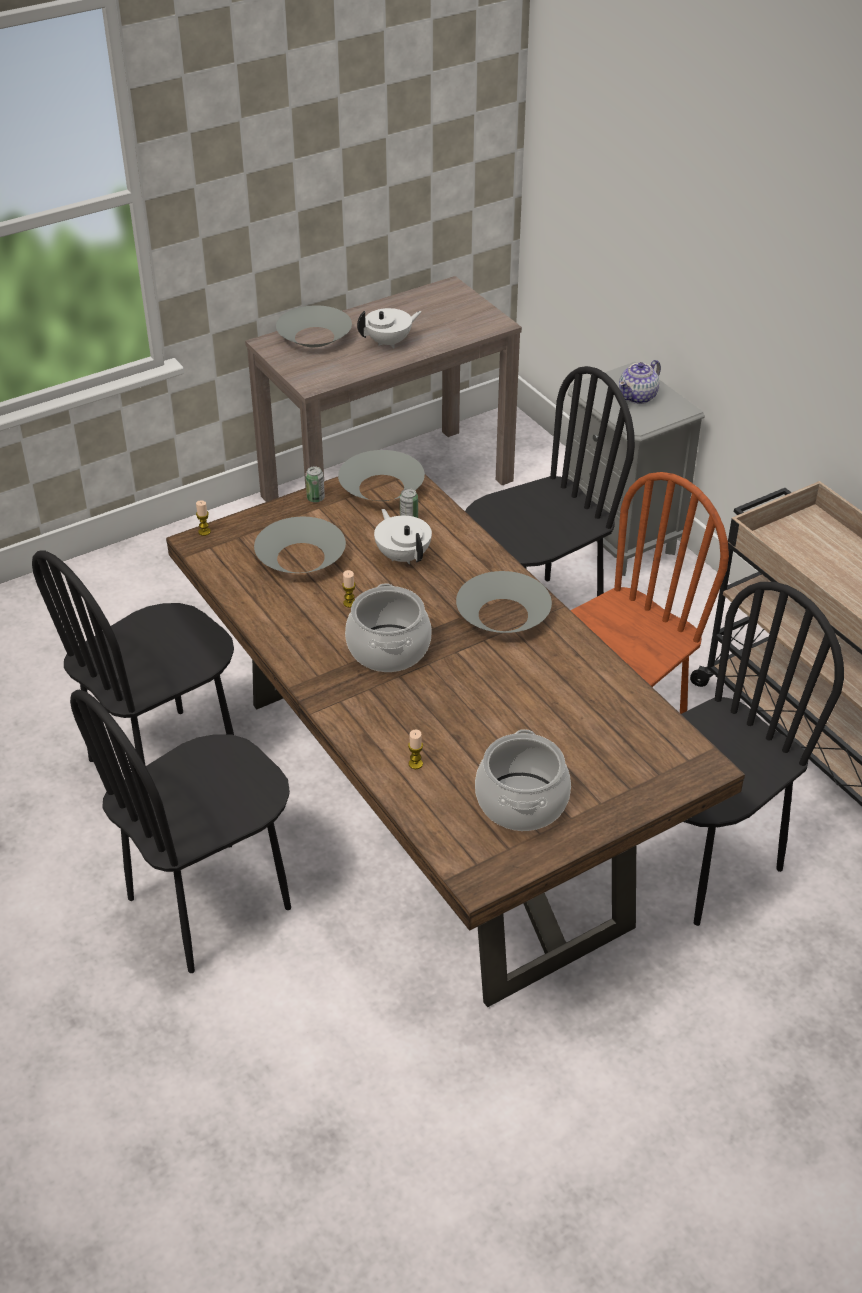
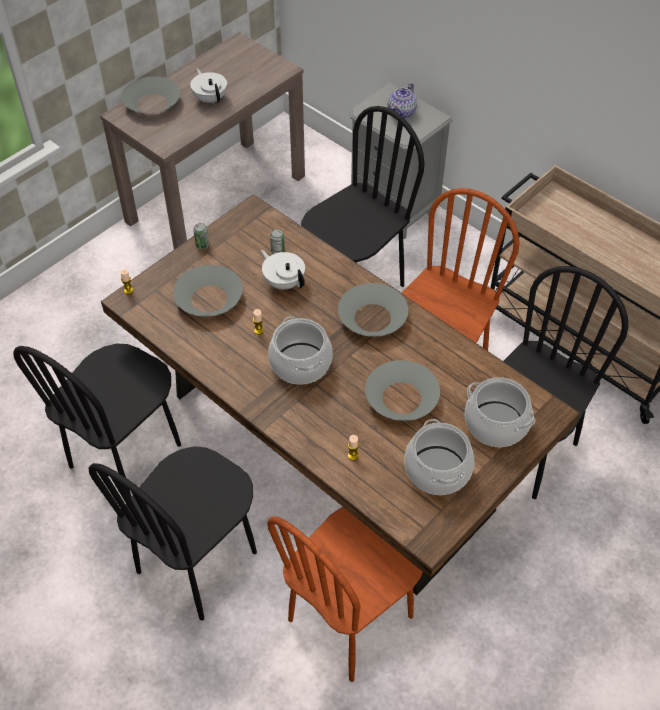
camera: 15 degrees left, 10 degrees up
grey bowl [338,450,425,501] -> grey bowl moved to [365,360,440,421]
white teapot [357,308,422,349] -> white teapot turned 75 degrees counterclockwise [190,68,227,104]
none -> brown chair [267,507,423,682]
none -> cooking pot [464,377,535,447]

